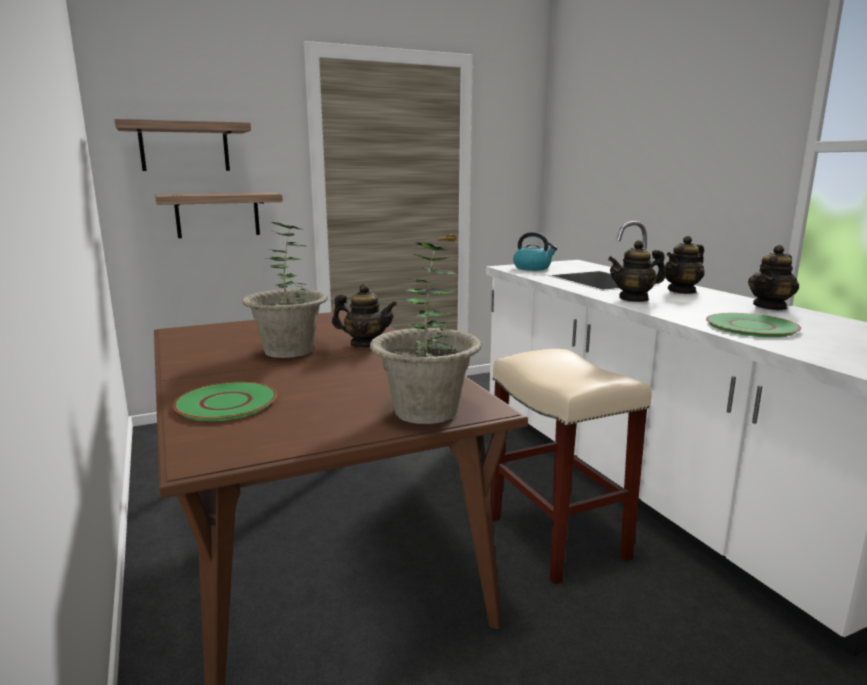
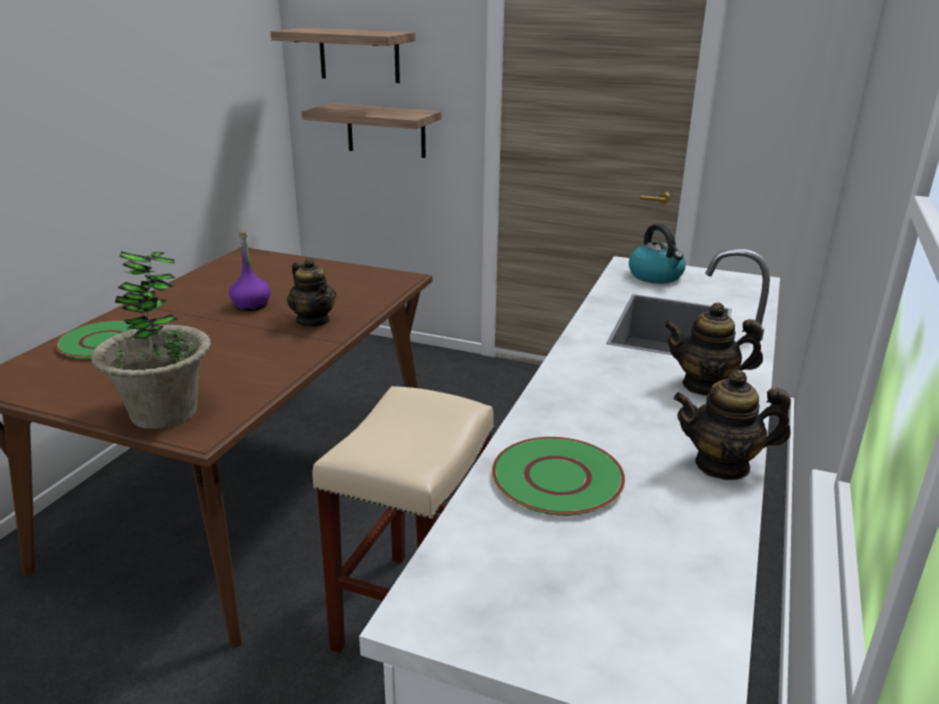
camera: 45 degrees right, 10 degrees up
potted plant [242,222,328,358] -> purple bottle [229,230,271,311]
teapot [608,240,665,302] -> none

